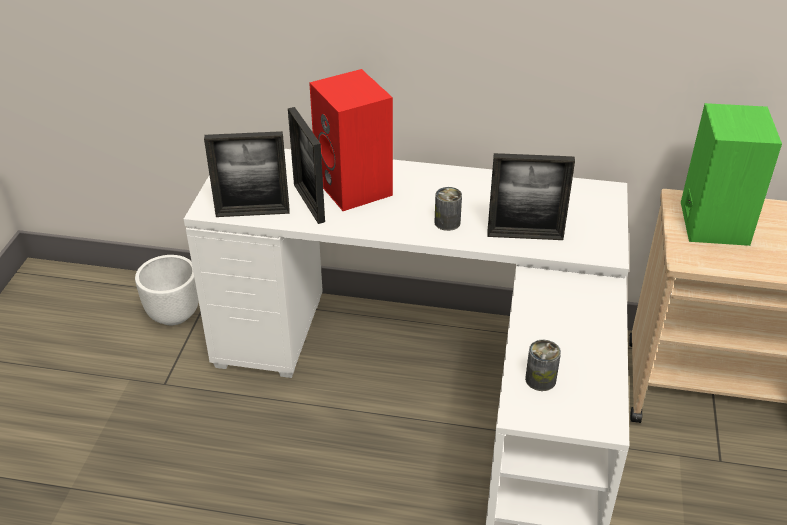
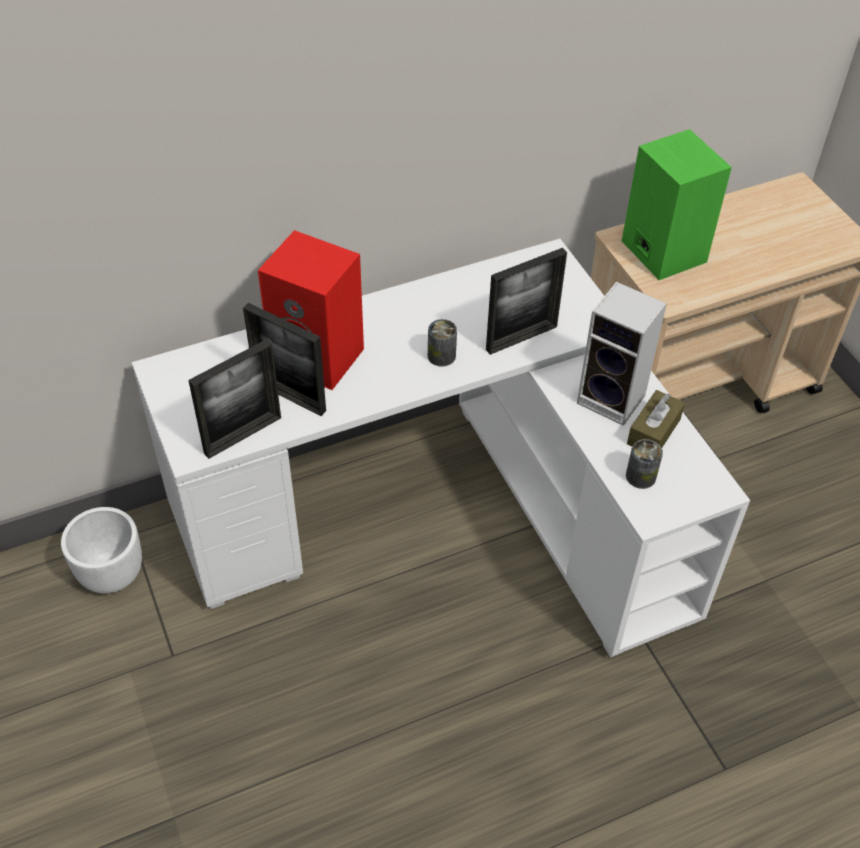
camera: 35 degrees left, 10 degrees up
none -> speaker [577,282,667,426]
none -> brown tissue box [627,390,685,448]

